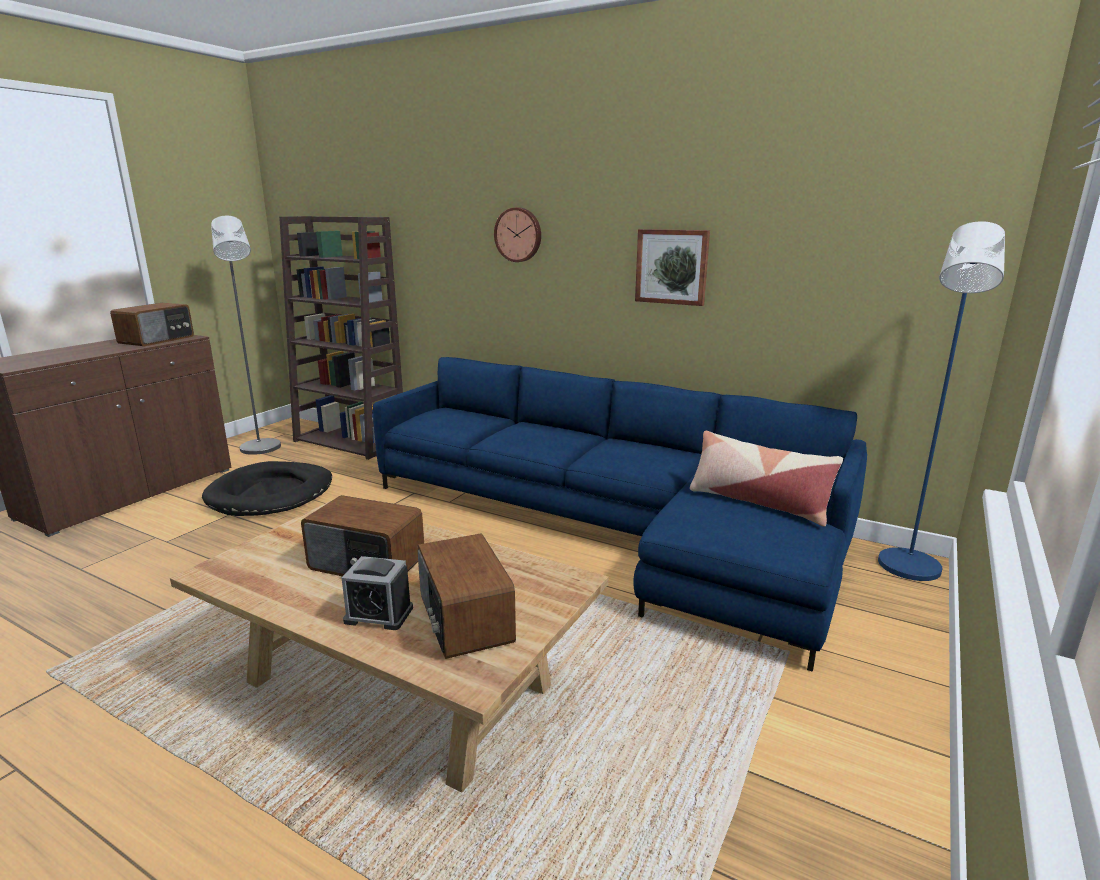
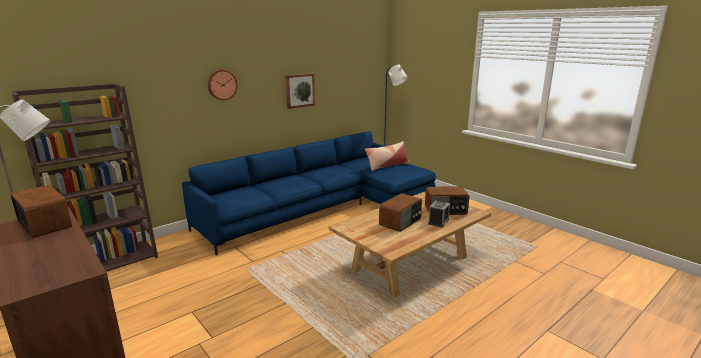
camera: 70 degrees left, 0 degrees up
black dog bed [202,461,332,516] -> none

